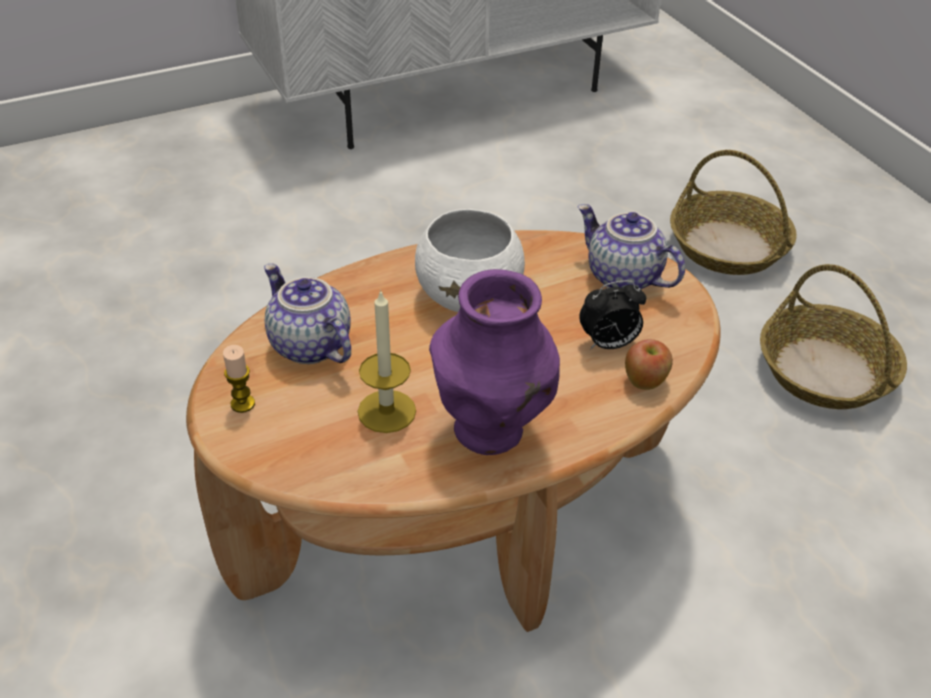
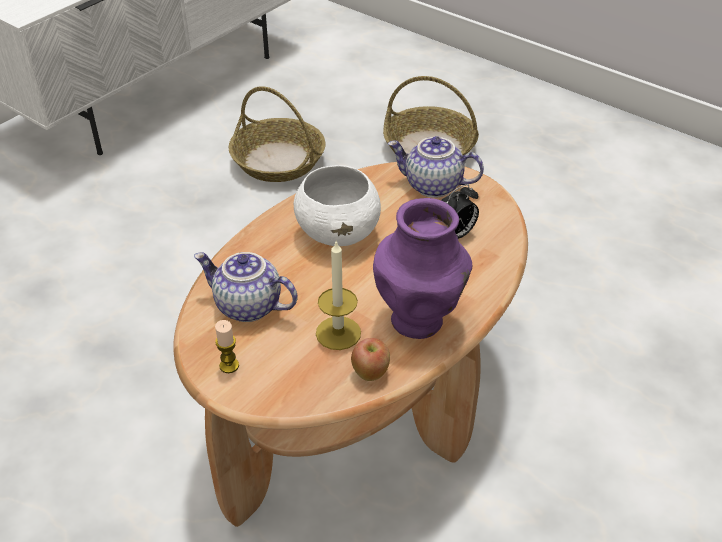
camera: 25 degrees left, 0 degrees up
apple [625,339,673,390] -> apple moved to [351,338,390,381]
basket [760,264,907,409] -> basket moved to [229,86,326,182]

